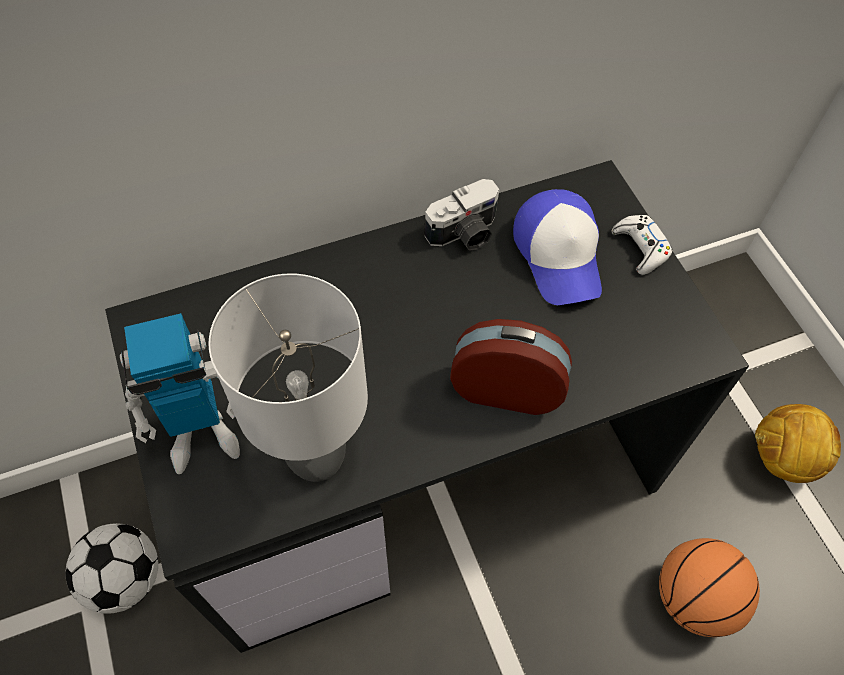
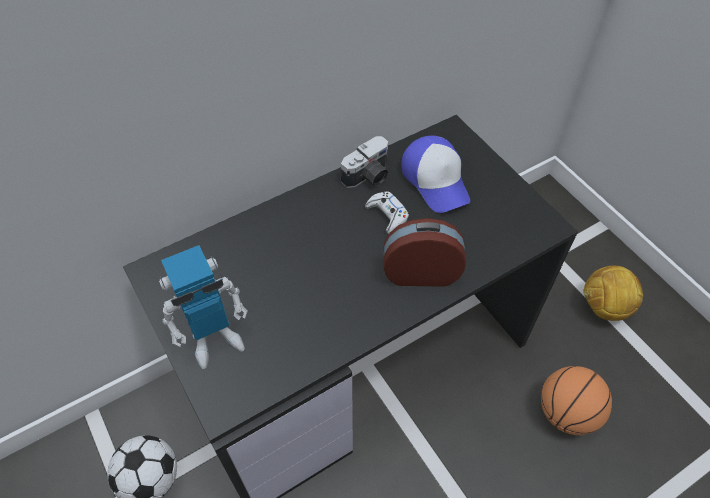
camera: 10 degrees left, 5 degrees down
grey table lamp [209,273,368,482] -> none
white game controller [612,215,672,275] -> white game controller moved to [365,191,409,234]

